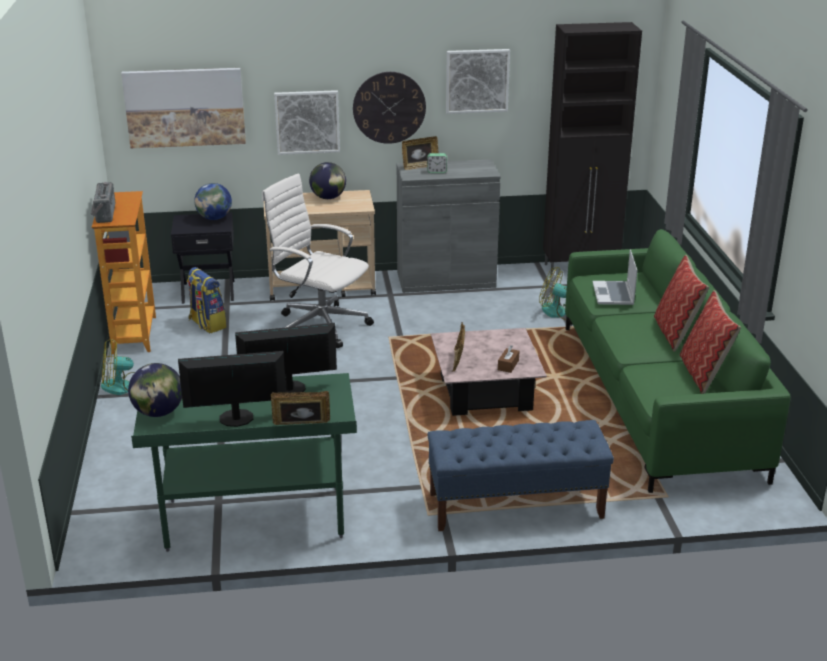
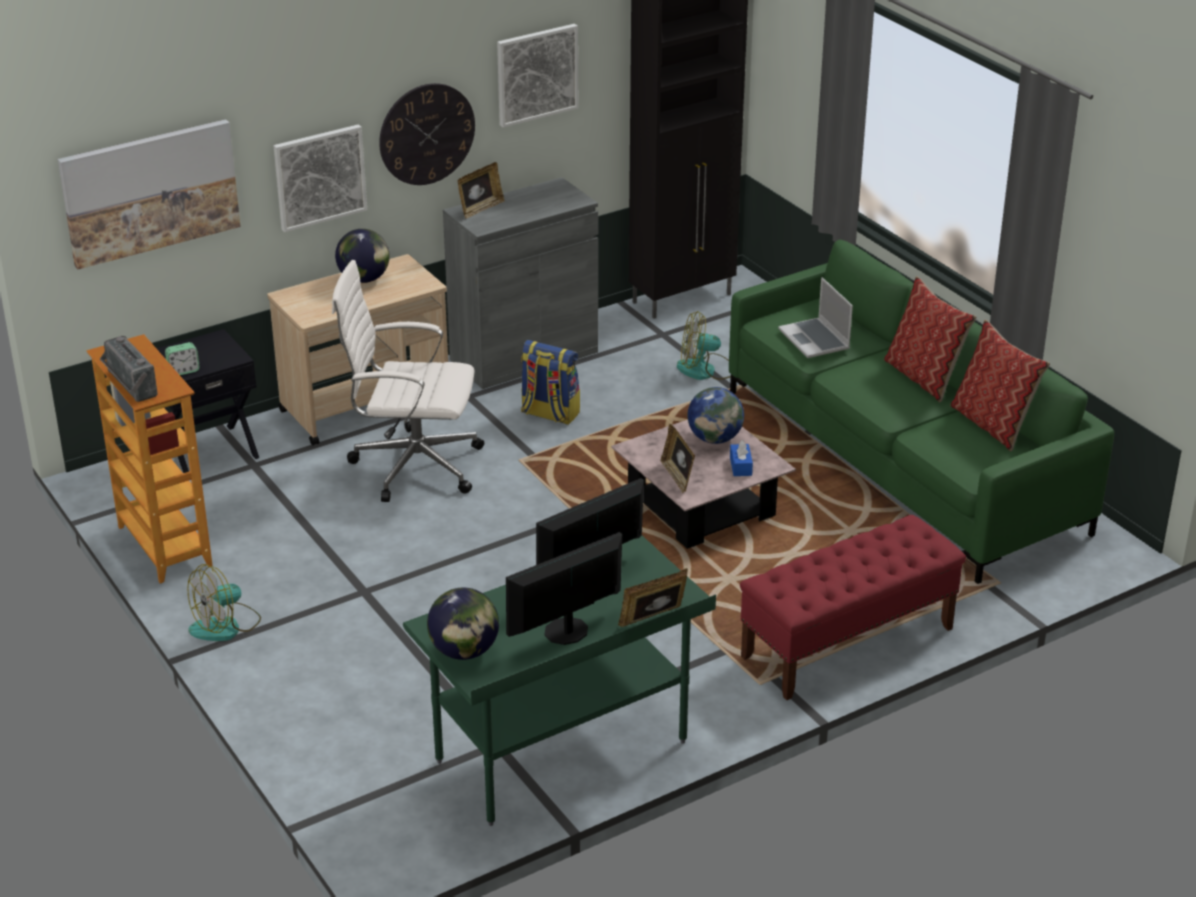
camera: 25 degrees left, 5 degrees up
backpack [187,267,227,333] -> backpack moved to [521,340,580,425]
globe [194,183,232,220] -> globe moved to [687,387,744,444]
alarm clock [427,153,447,173] -> alarm clock moved to [165,342,200,375]
blue bench [427,420,614,531] -> red bench [740,515,966,700]
brown tissue box [498,345,519,373] -> blue tissue box [730,440,753,476]

